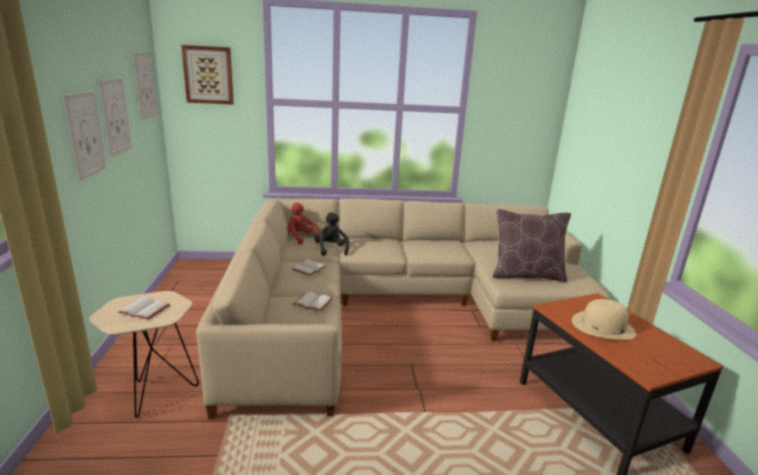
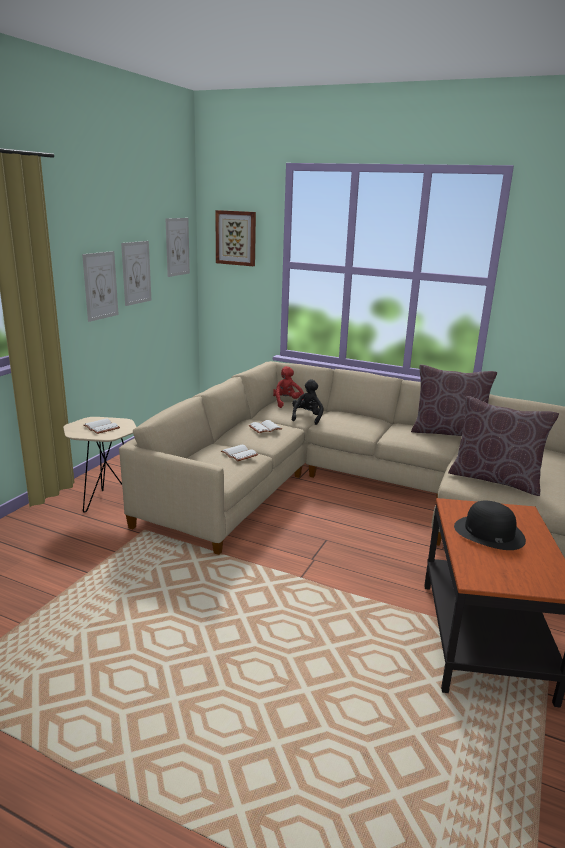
camera: 30 degrees right, 0 degrees up
beige hat [572,299,636,340] -> black hat [454,501,526,550]
none -> brown pillow [411,365,497,436]

